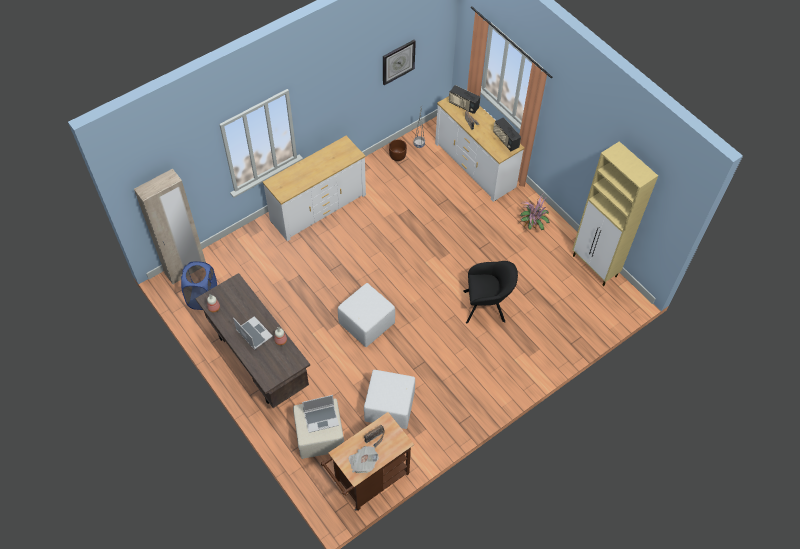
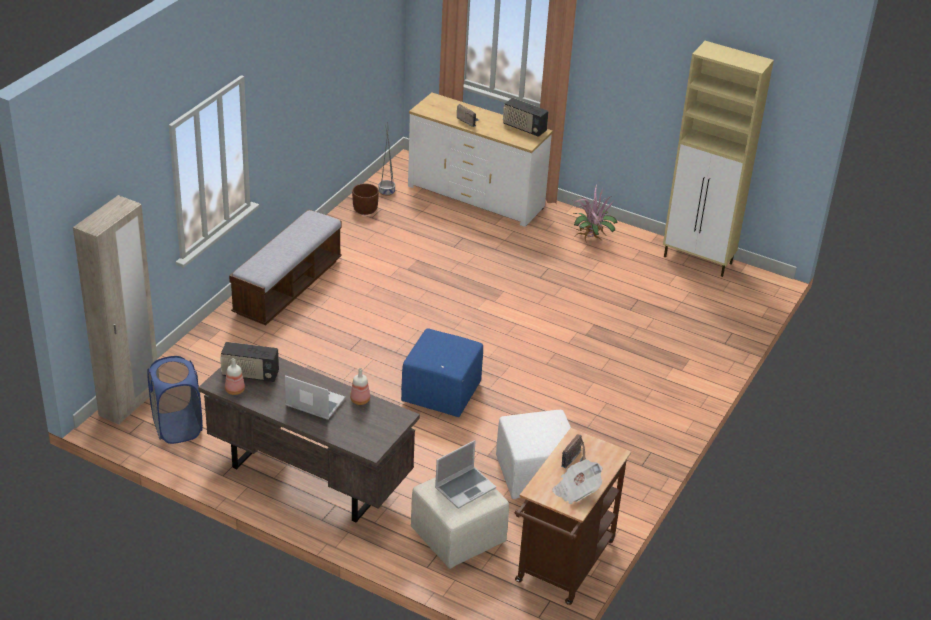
camera: 25 degrees left, 20 degrees down
white dresser [263,136,366,241] -> bench [229,209,342,325]
white ottoman [338,283,395,347] -> blue ottoman [401,328,483,417]
wall clock [383,40,416,85] -> none
radio [449,85,481,114] -> radio moved to [220,342,279,382]
black armchair [463,261,518,324] -> none

